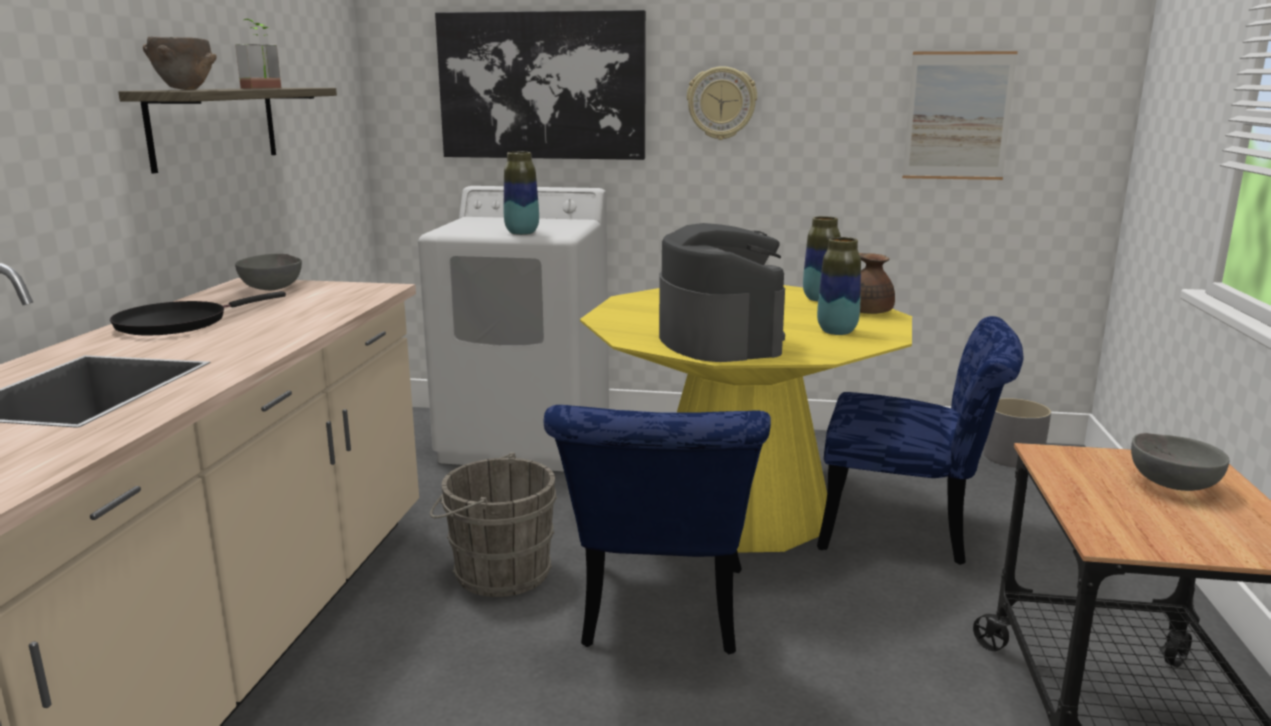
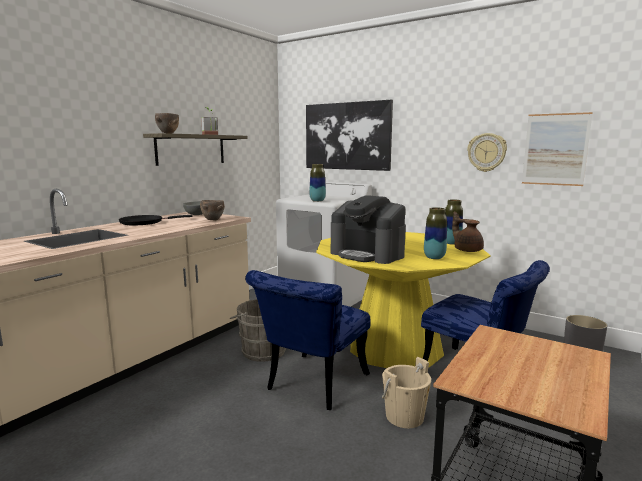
camera: 25 degrees right, 5 degrees down
coffee machine [659,223,785,362] -> coffee machine turned 120 degrees clockwise [331,196,406,264]
wall clock [687,66,757,140] -> wall clock moved to [467,133,507,172]
grey bowl [1131,433,1229,491] -> none
none -> brown bowl [200,200,225,220]
none -> beige bucket [382,357,431,428]

